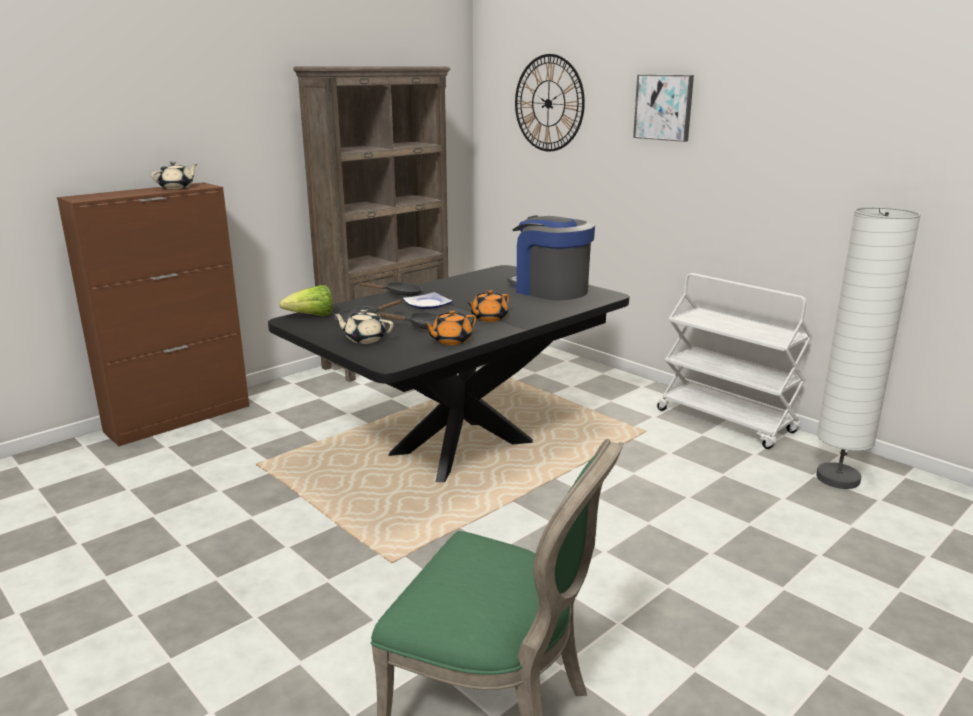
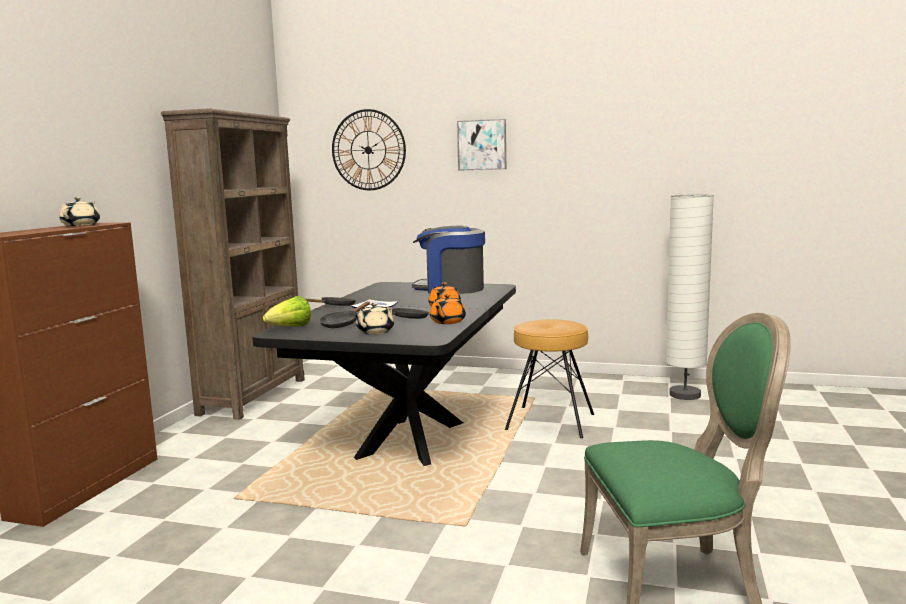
camera: 30 degrees left, 10 degrees down
beige teapot [333,309,393,344] -> beige teapot turned 45 degrees counterclockwise [354,303,394,335]
white cart [657,273,812,449] -> none
none -> brown stool [505,319,594,438]

